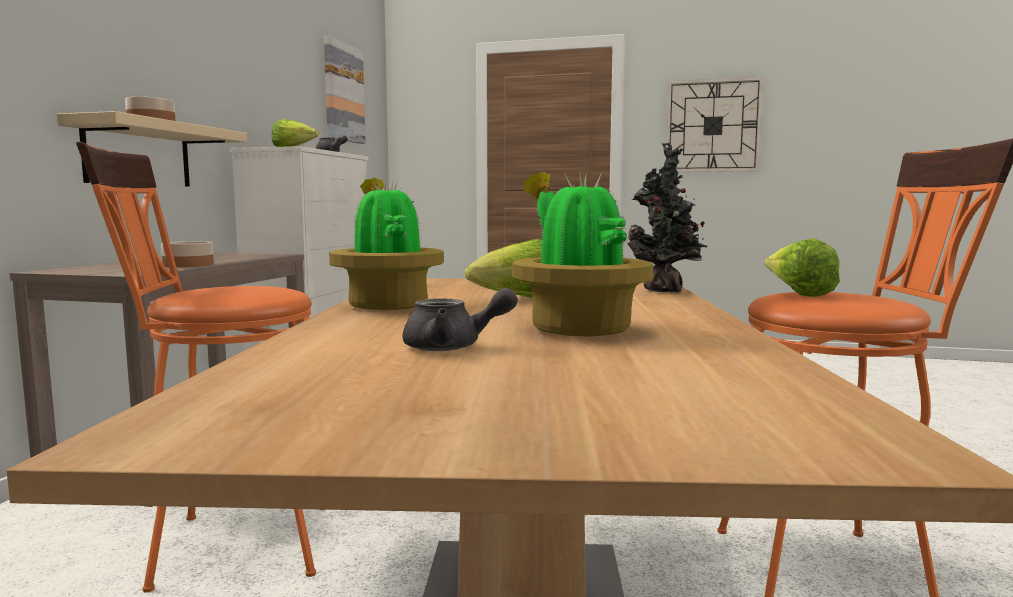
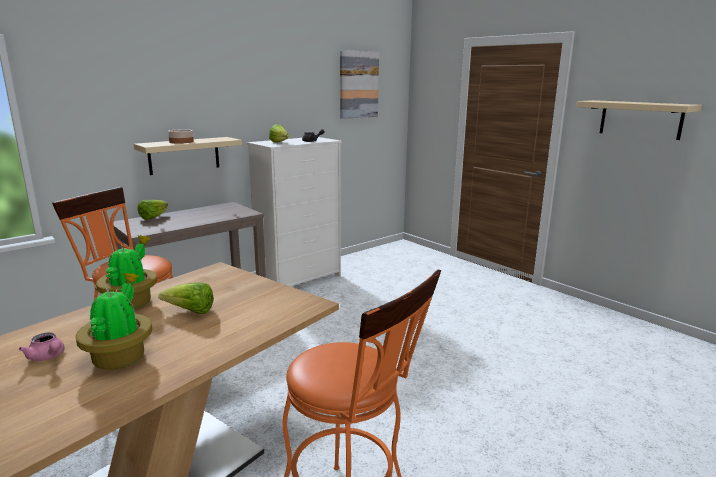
camera: 35 degrees right, 10 degrees up
bowl [161,241,214,267] -> none
grey teapot [402,288,518,351] -> pink teapot [19,332,65,361]
potted plant [627,143,707,292] -> none
wall clock [666,77,764,172] -> beige shelf [576,100,702,140]
lettuce [764,238,840,297] -> lettuce moved to [138,200,168,220]

